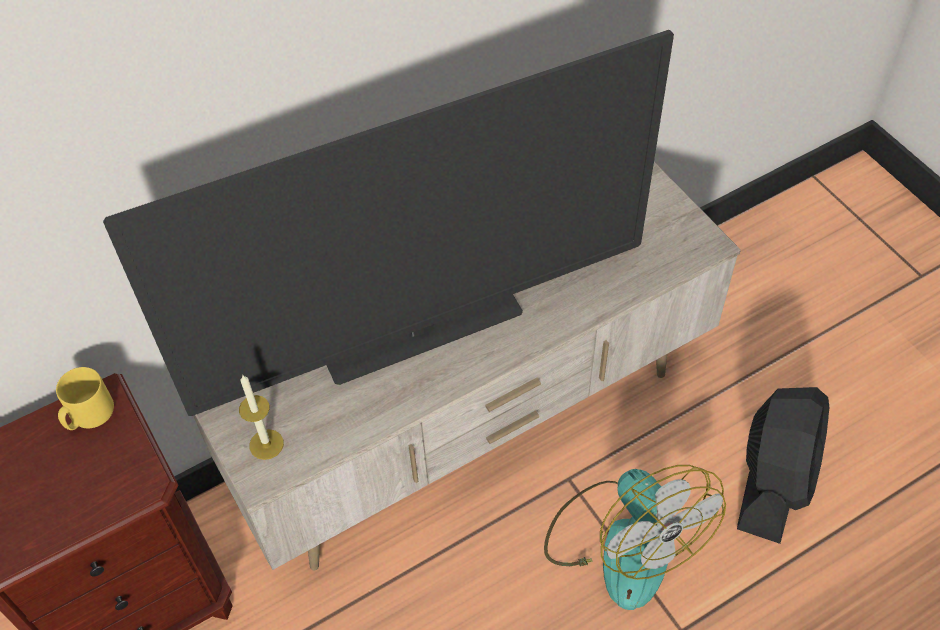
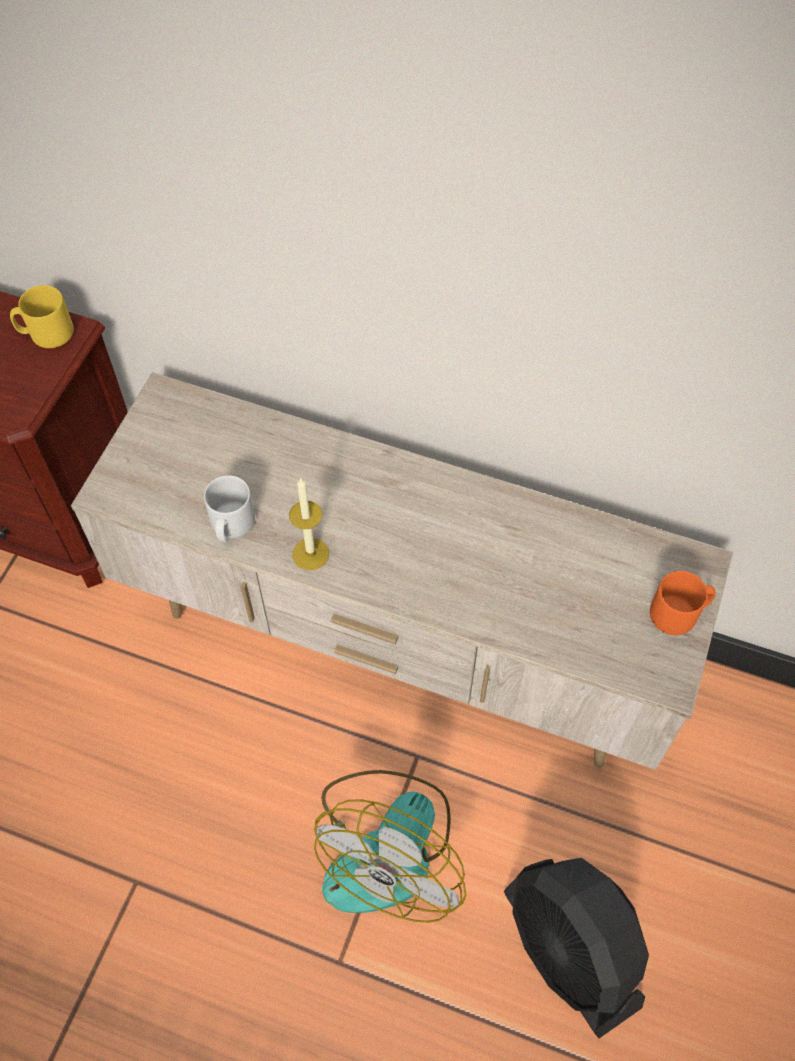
camera: 50 degrees right, 5 degrees up
television [103,30,674,416] -> none
candle [239,375,284,460] -> candle moved to [289,477,329,570]
black fan [737,387,829,544] -> black fan turned 75 degrees clockwise [504,858,649,1038]
none -> grey mug [204,475,255,542]
none -> orange mug [650,571,716,635]

